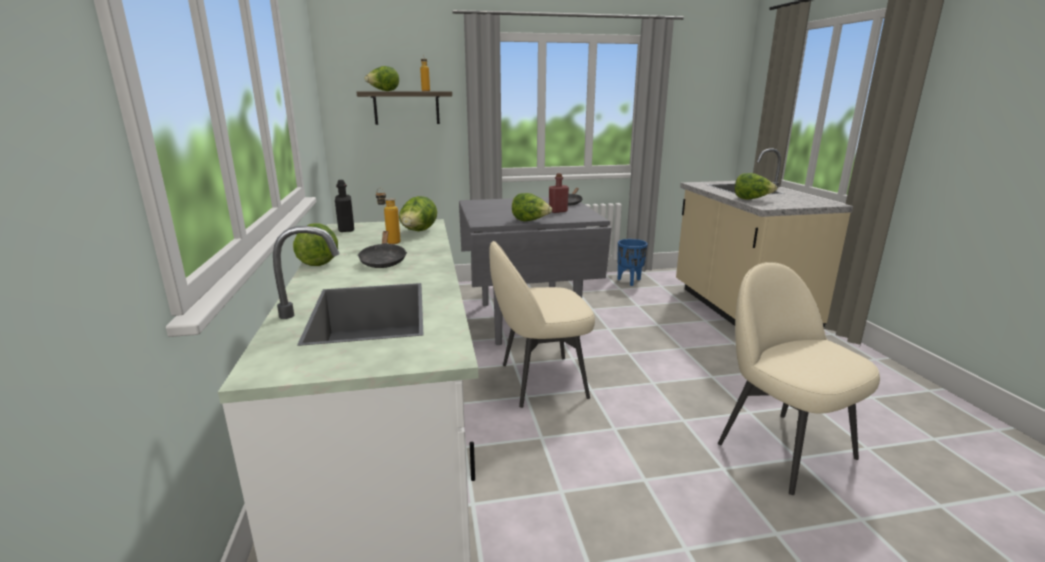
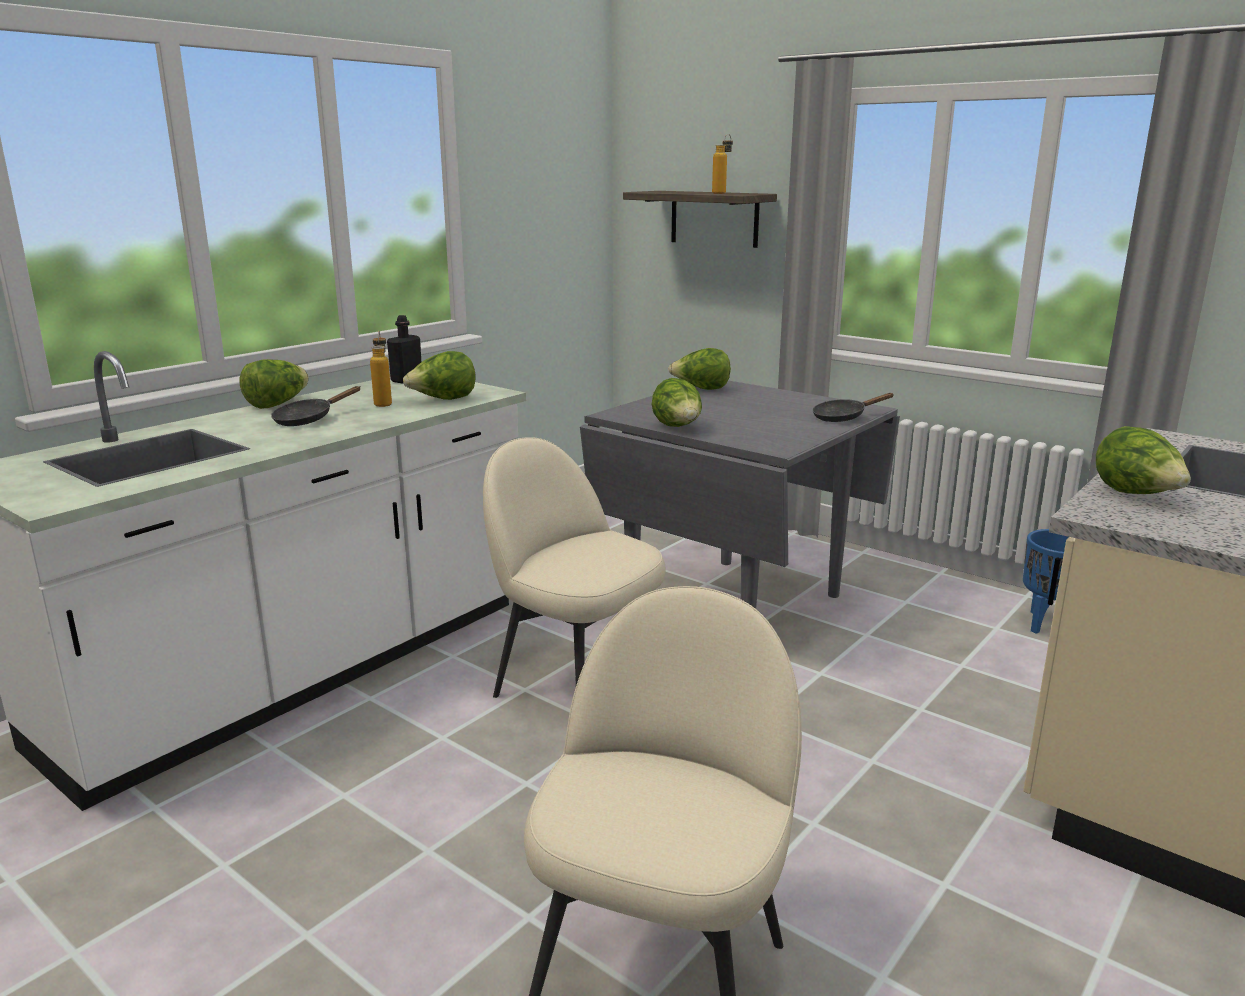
camera: 50 degrees right, 0 degrees up
lettuce [364,66,399,91] -> lettuce moved to [668,348,731,390]
red bottle [549,173,569,213] -> none

